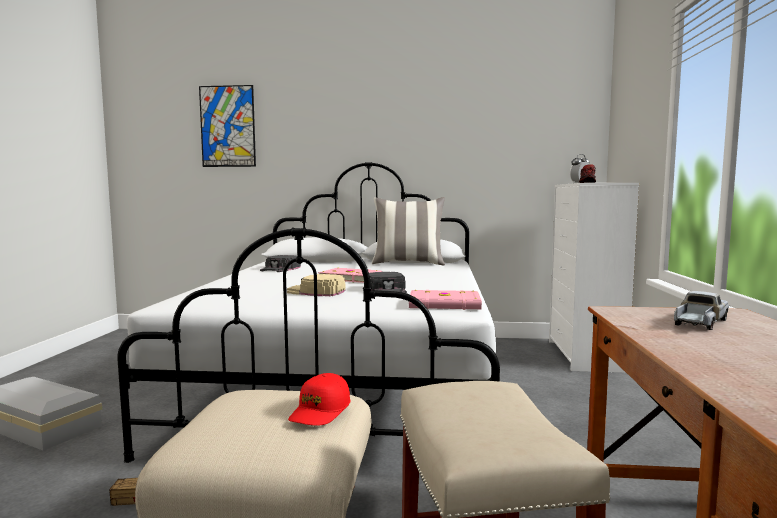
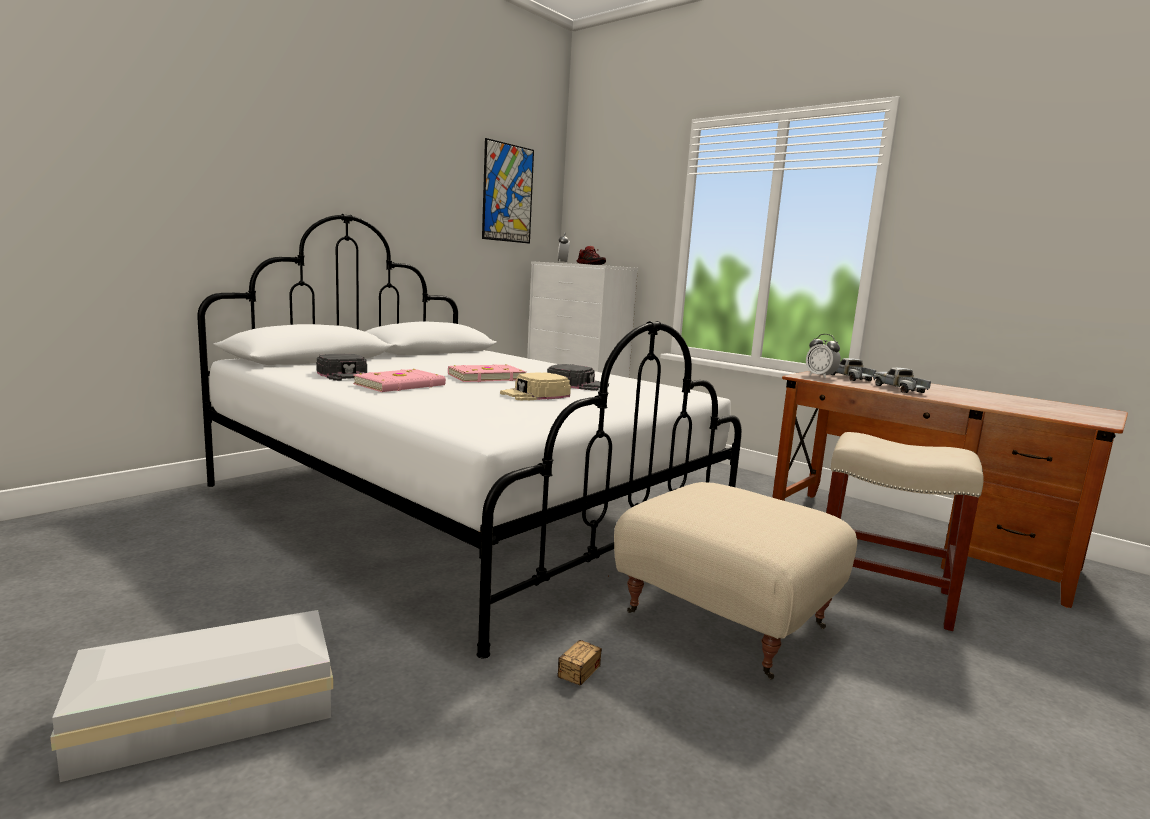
camera: 55 degrees left, 5 degrees up
picture [199,85,256,167] -> picture moved to [482,138,534,244]
red cap [288,373,350,425] -> none
pillow [372,197,445,266] -> none
pink book [409,290,482,310] -> pink book moved to [353,369,446,392]
none -> alarm clock [806,334,841,378]
none -> toy truck [873,368,931,393]

